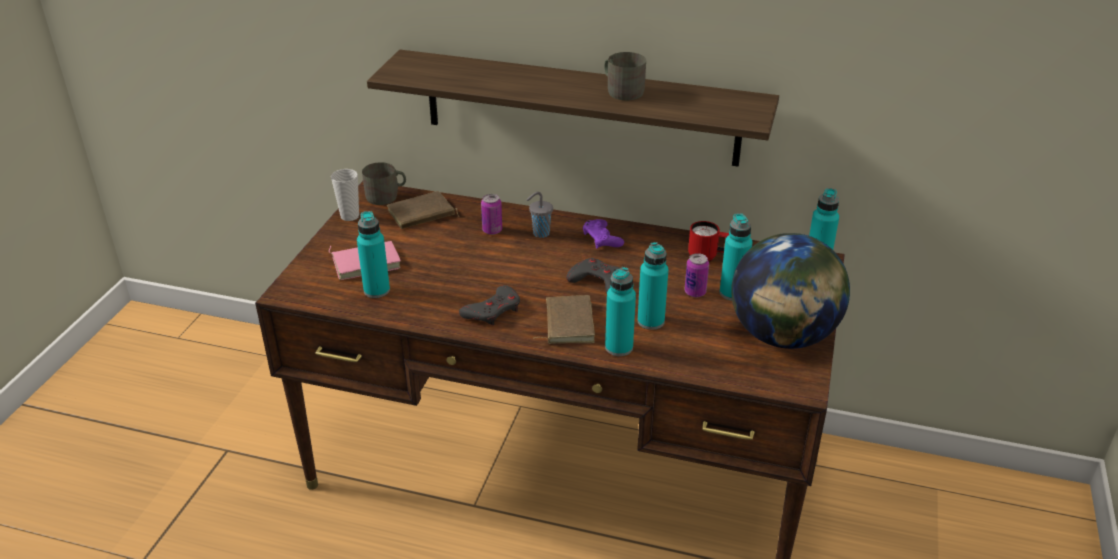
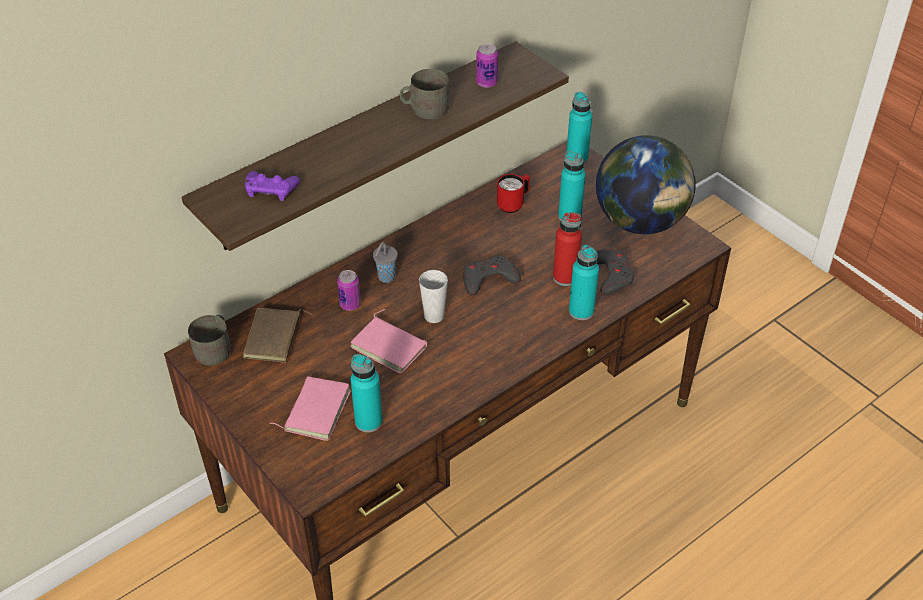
camera: 55 degrees left, 10 degrees up
cup [331,169,359,221] -> cup moved to [419,270,448,323]
grey game controller [459,285,520,326] -> grey game controller moved to [596,249,634,295]
brown book [533,295,595,344] -> none
purple game controller [583,219,624,249] -> purple game controller moved to [245,171,300,201]
turquoise bottle [637,242,669,330] -> red bottle [553,212,582,286]
can [685,253,709,297] -> can moved to [476,44,498,88]
none -> pink book [350,309,427,374]

